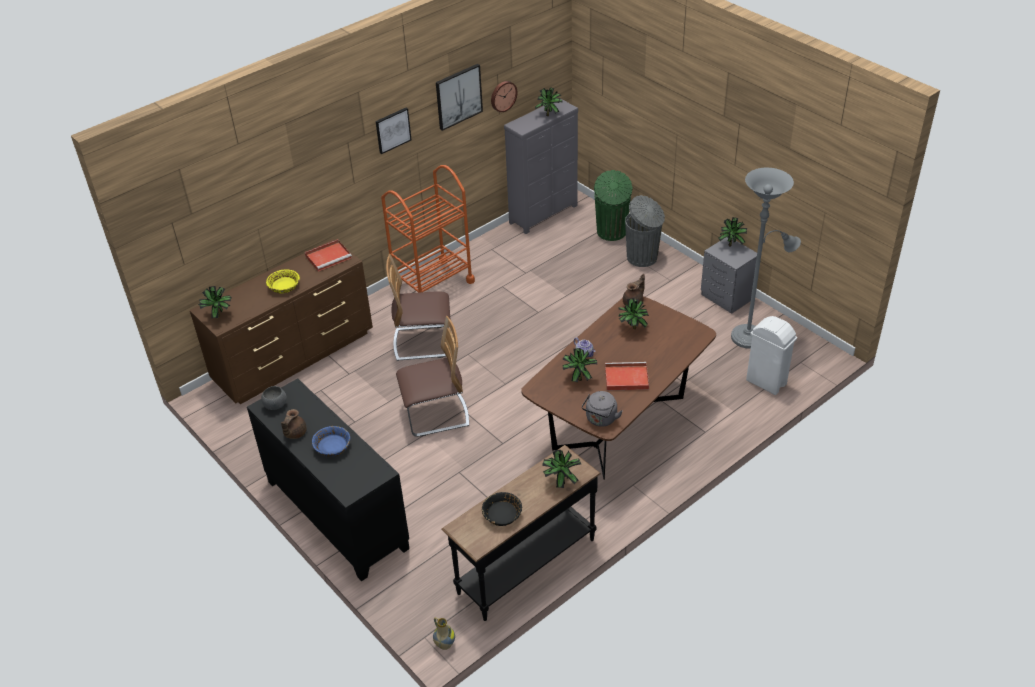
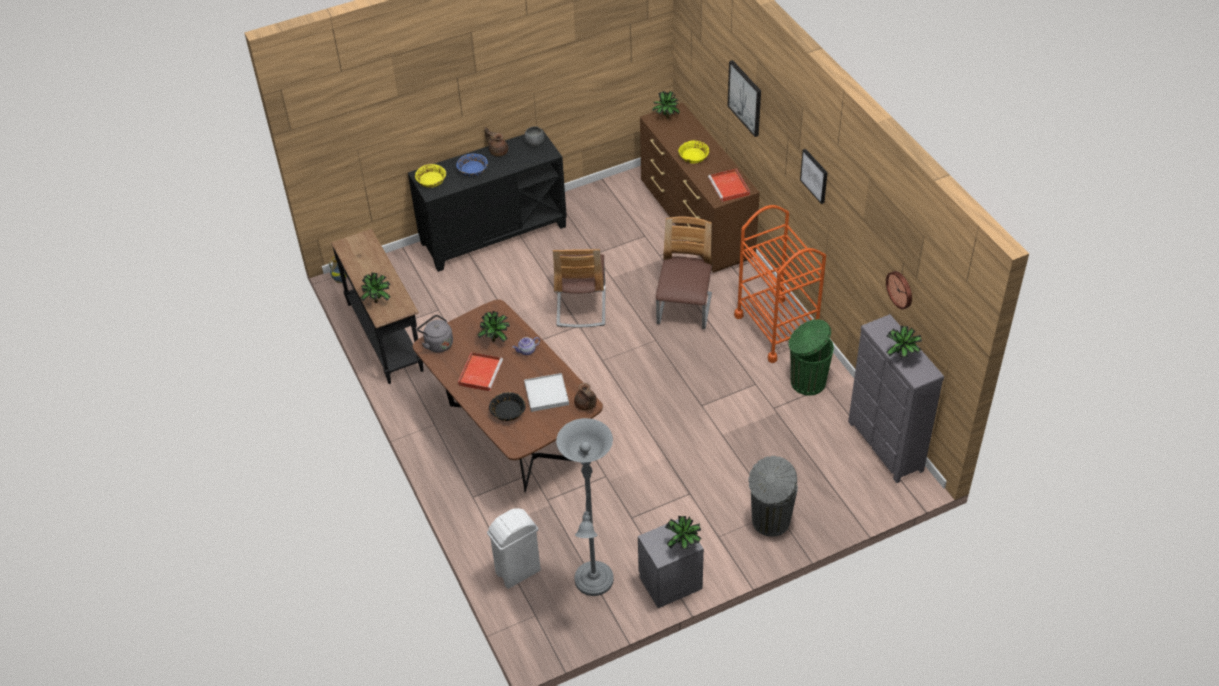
camera: 105 degrees right, 5 degrees up
picture [436,64,483,131] -> picture moved to [728,60,761,137]
black bowl [482,492,522,526] -> black bowl moved to [489,392,526,421]
green trash can [594,170,632,241] -> green trash can moved to [789,319,834,396]
potted plant [618,298,649,329] -> white tray [524,373,569,412]
none -> yellow bowl [415,164,446,188]

